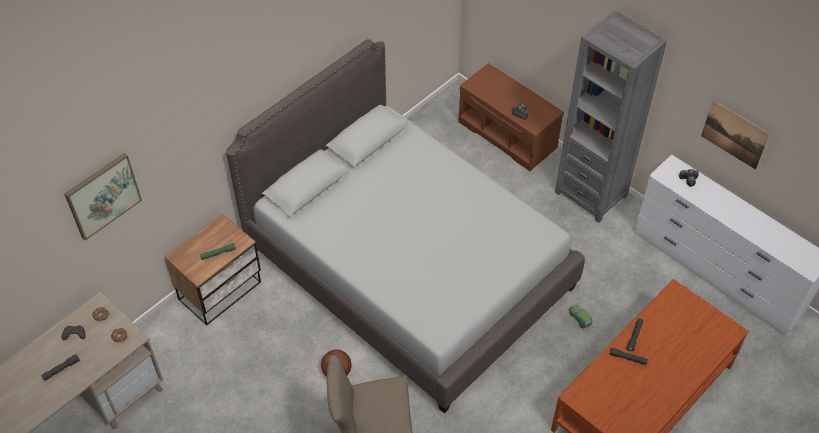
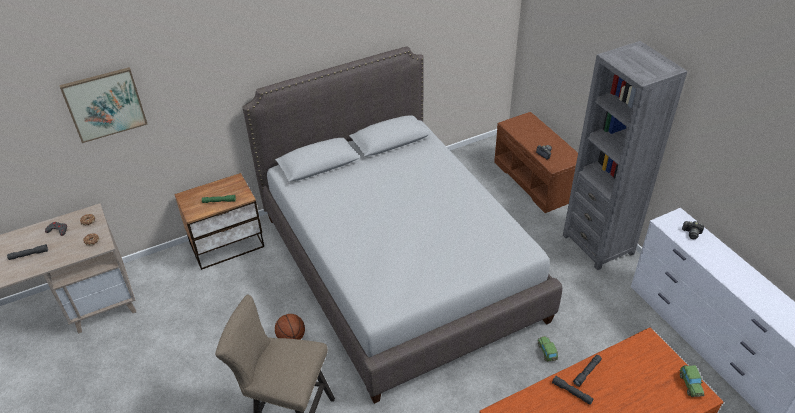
camera: 20 degrees right, 10 degrees down
picture [701,100,770,170] -> none
none -> toy car [680,365,705,397]

